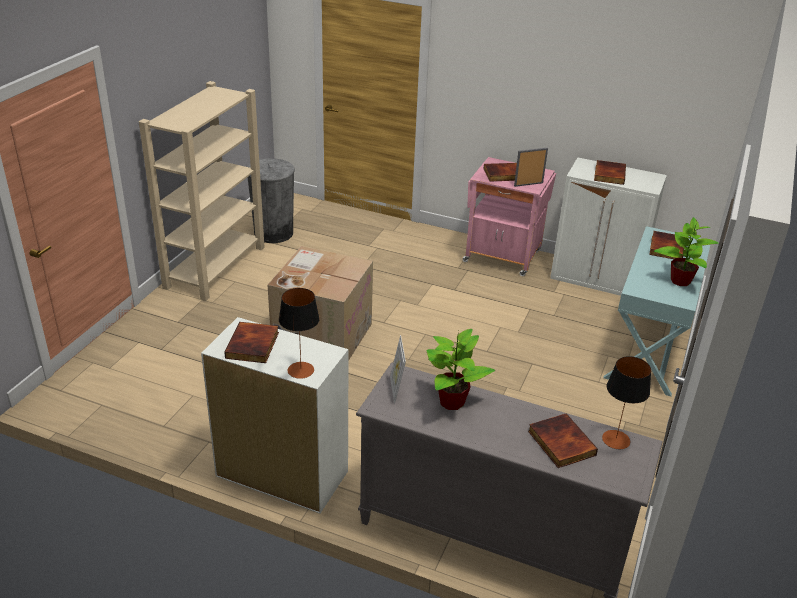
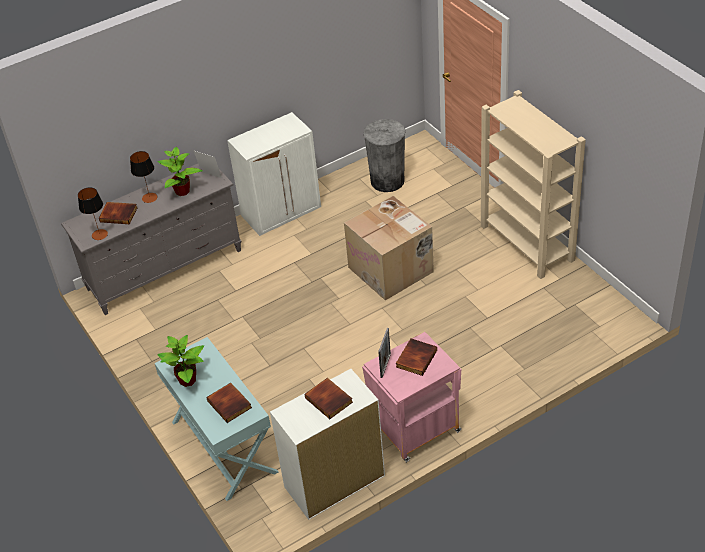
camera: 130 degrees right, 10 degrees up
book [224,322,279,363] -> none
grey trash can [247,158,295,243] -> grey trash can moved to [363,119,406,192]
table lamp [279,288,319,379] -> table lamp moved to [130,151,158,203]

